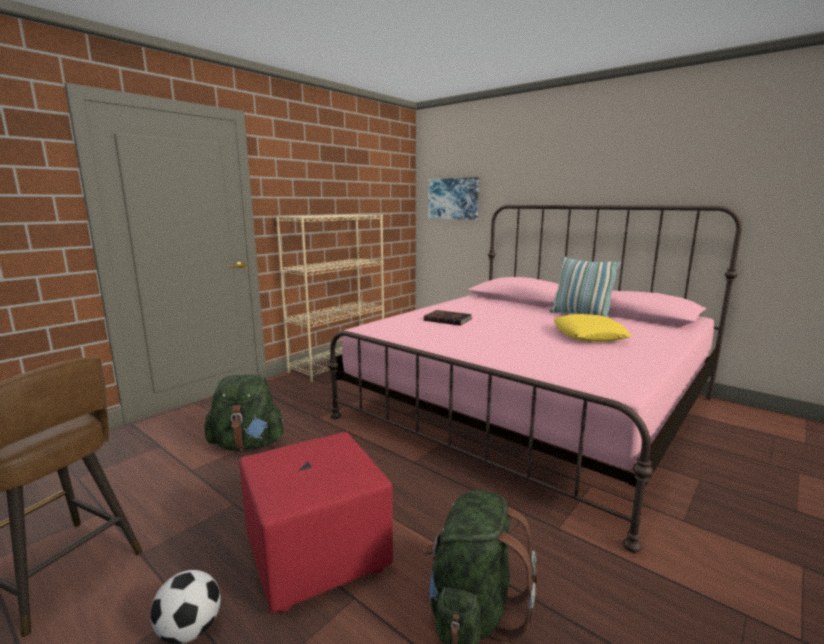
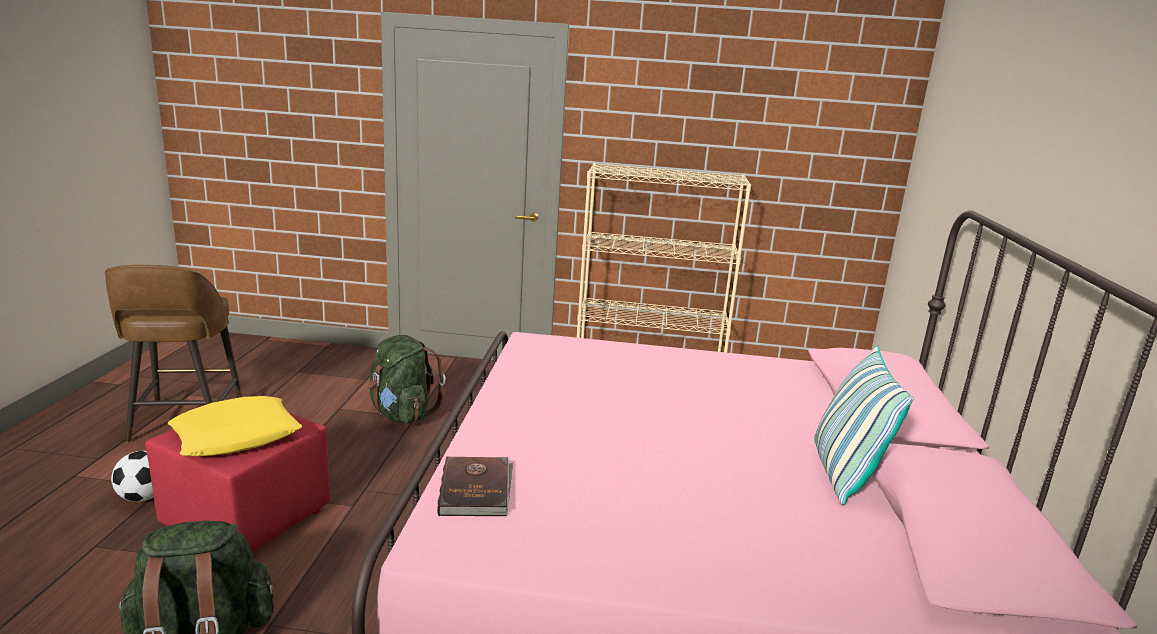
camera: 55 degrees right, 5 degrees up
brown book [424,310,472,326] -> brown book moved to [437,456,513,516]
picture [428,177,479,220] -> none
yellow pillow [554,314,631,342] -> yellow pillow moved to [167,396,302,456]

